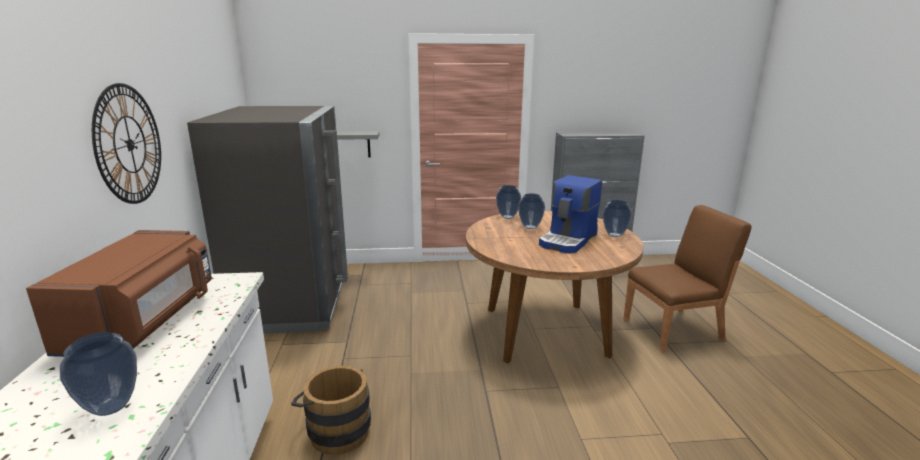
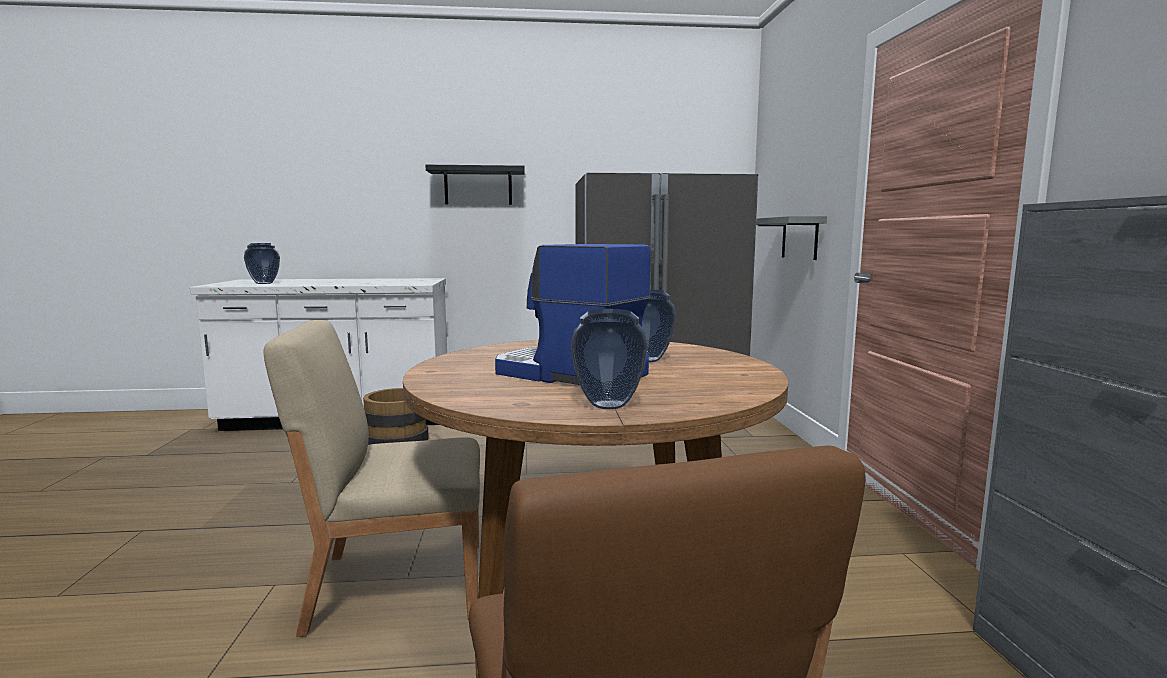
camera: 90 degrees right, 10 degrees down
brown microwave [26,230,212,357] -> none
wall clock [92,83,161,204] -> black shelf [426,165,525,205]
vase [496,185,521,219] -> none
none -> beige chair [264,320,480,637]

